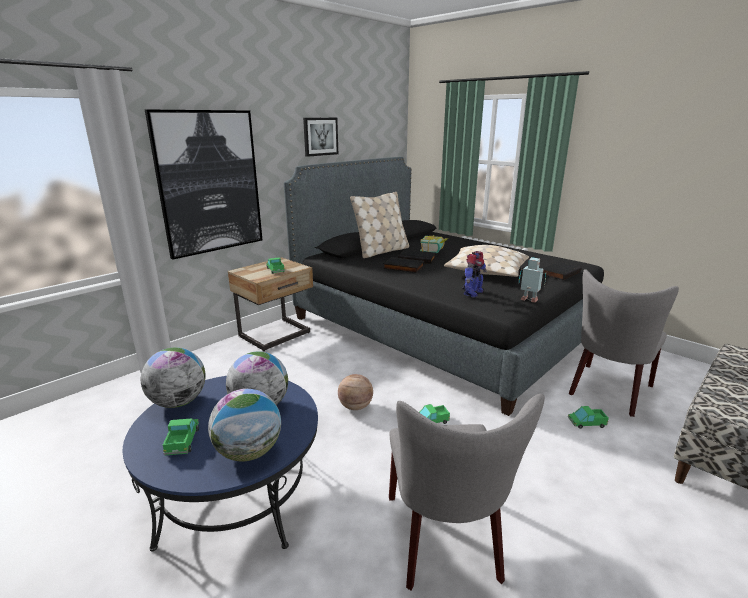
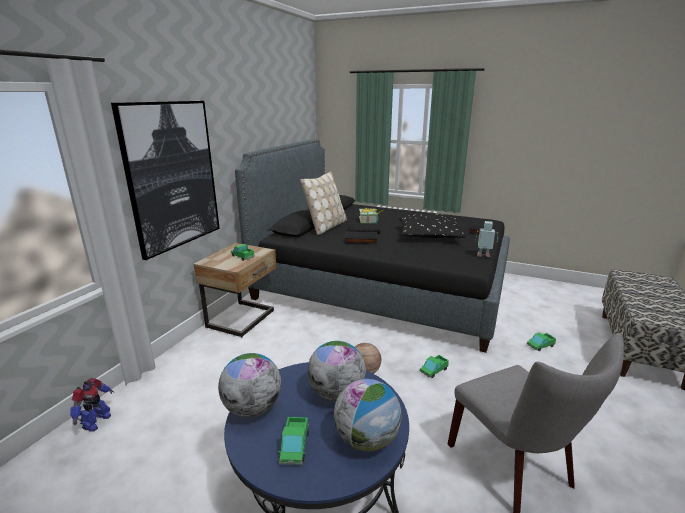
camera: 20 degrees left, 0 degrees up
toy truck [163,418,199,455] -> toy truck turned 150 degrees counterclockwise [278,417,309,465]
picture [303,118,338,157] -> none
beige pillow [444,245,529,277] -> black pillow [399,213,466,238]
toy robot [462,251,487,297] -> toy robot moved to [70,378,114,432]
grey chair [569,269,679,417] -> none

